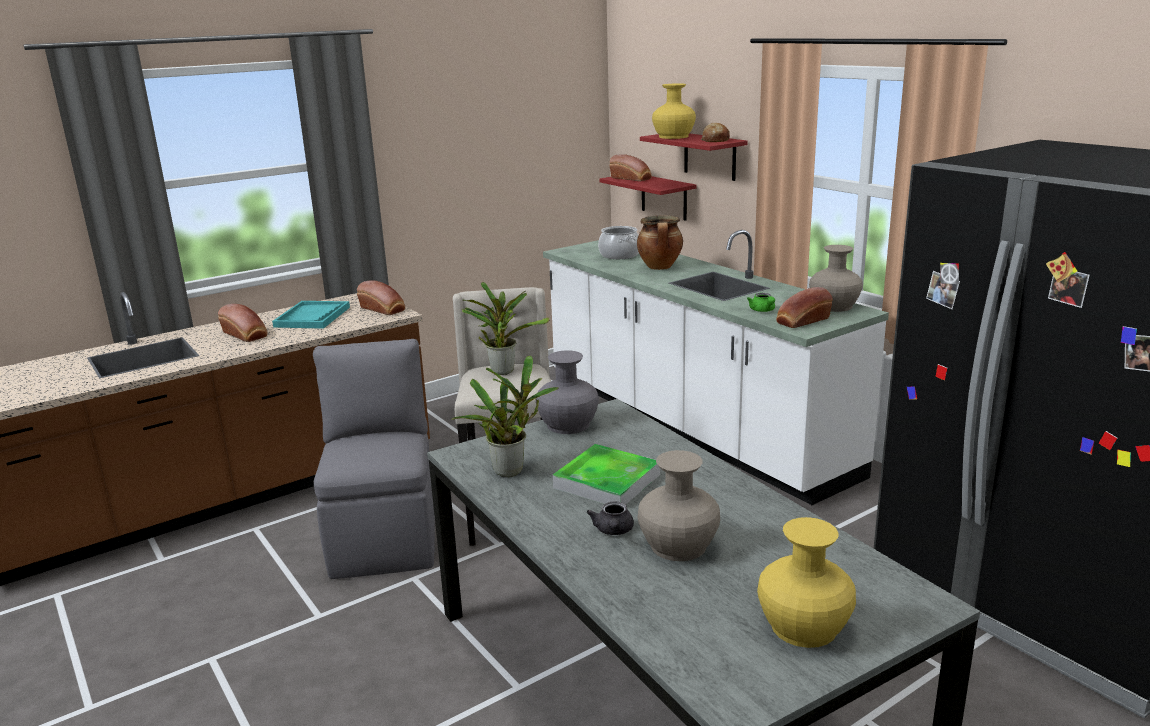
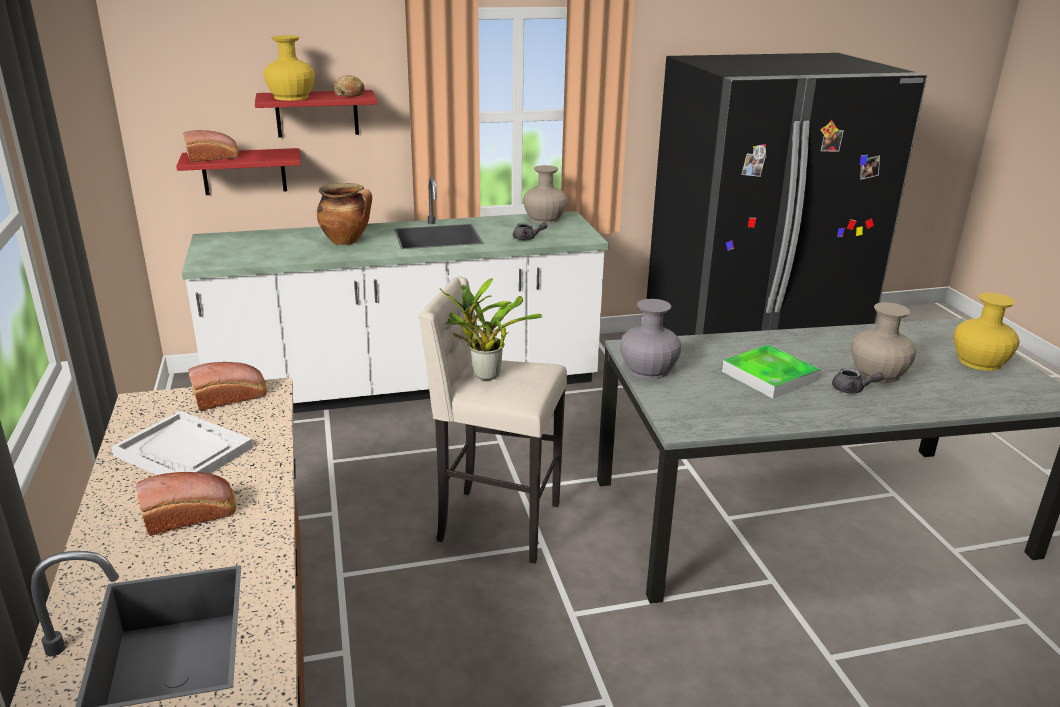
camera: 70 degrees left, 5 degrees up
turquoise tray [272,301,350,329] -> white tray [111,411,253,475]
grey chair [313,339,435,579] -> none
potted plant [451,355,559,477] -> none
cooking pot [598,226,639,259] -> none
green teapot [747,293,775,312] -> grey teapot [513,222,548,240]
bread [776,287,833,328] -> none

